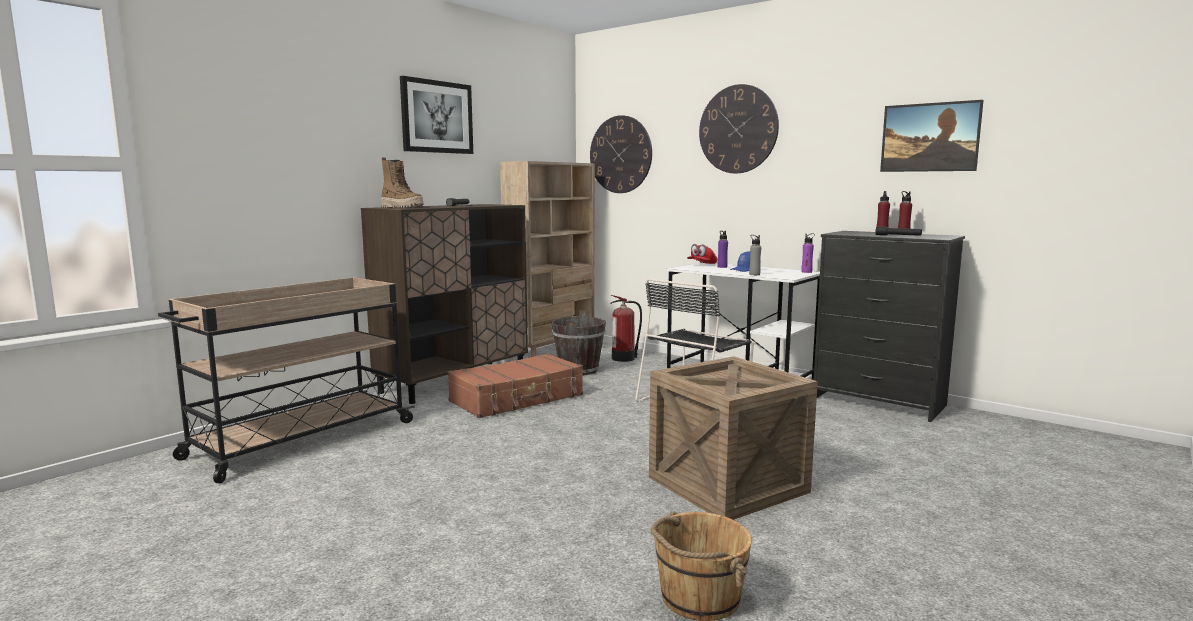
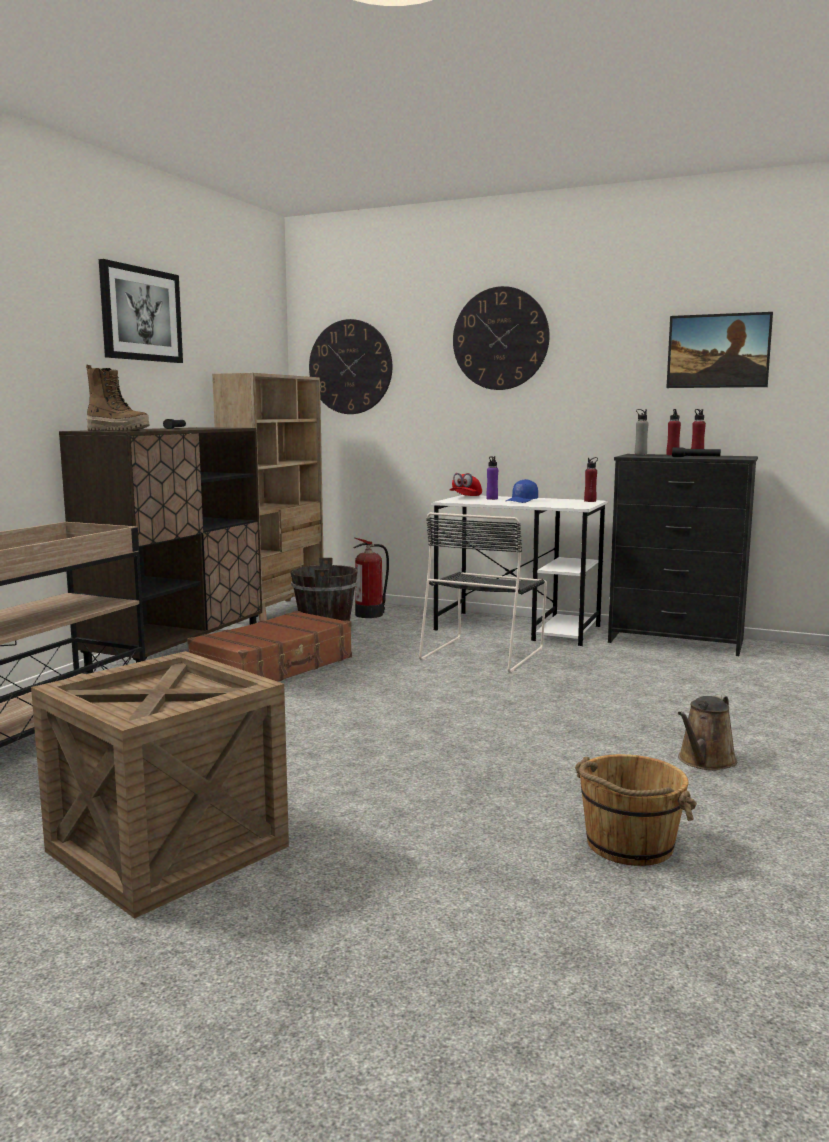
camera: 15 degrees left, 0 degrees up
crate [649,356,818,520] -> crate moved to [31,651,289,919]
grey bottle [749,235,761,275] -> grey bottle moved to [635,409,649,455]
purple bottle [801,233,815,273] -> red bottle [584,457,598,502]
none -> brown watering can [678,695,737,770]

